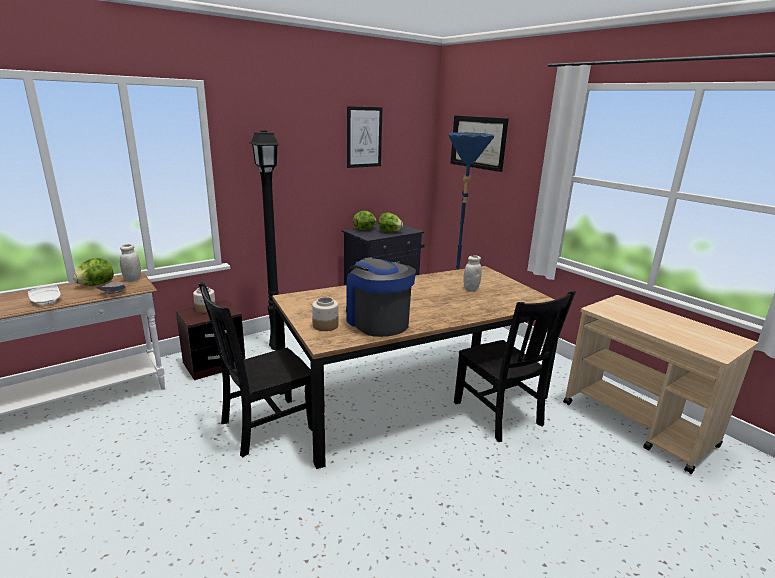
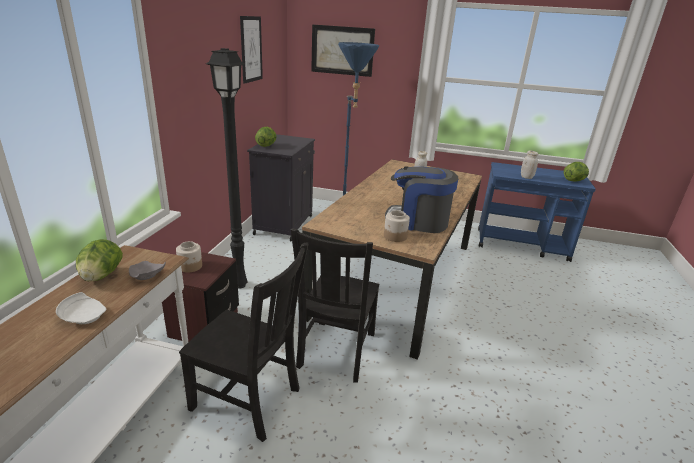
camera: 40 degrees left, 5 degrees up
white jar [120,244,141,282] -> white jar moved to [521,151,538,179]
lettuce [379,213,403,232] -> lettuce moved to [564,162,589,181]
black chair [454,291,576,442] -> black chair moved to [179,242,309,442]
beige cart [563,295,758,474] -> blue cart [478,162,596,262]

